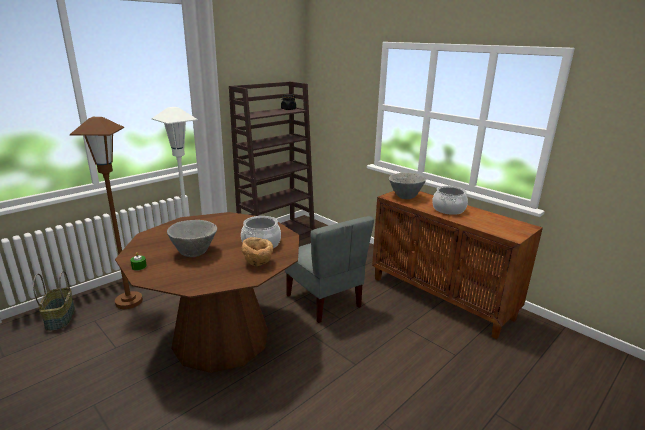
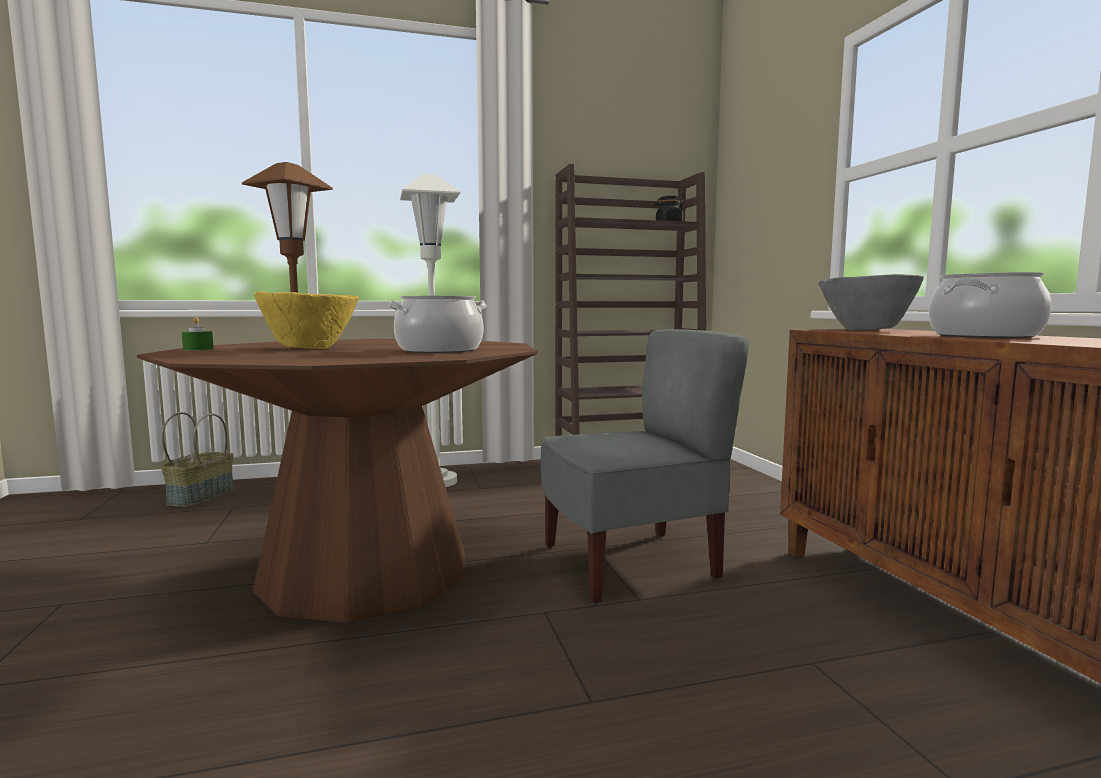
camera: 30 degrees right, 15 degrees down
grey bowl [167,220,217,257] -> yellow bowl [254,291,359,349]
brown bowl [242,237,273,266] -> none
grey chair [285,216,374,323] -> grey chair turned 105 degrees counterclockwise [541,329,750,604]

